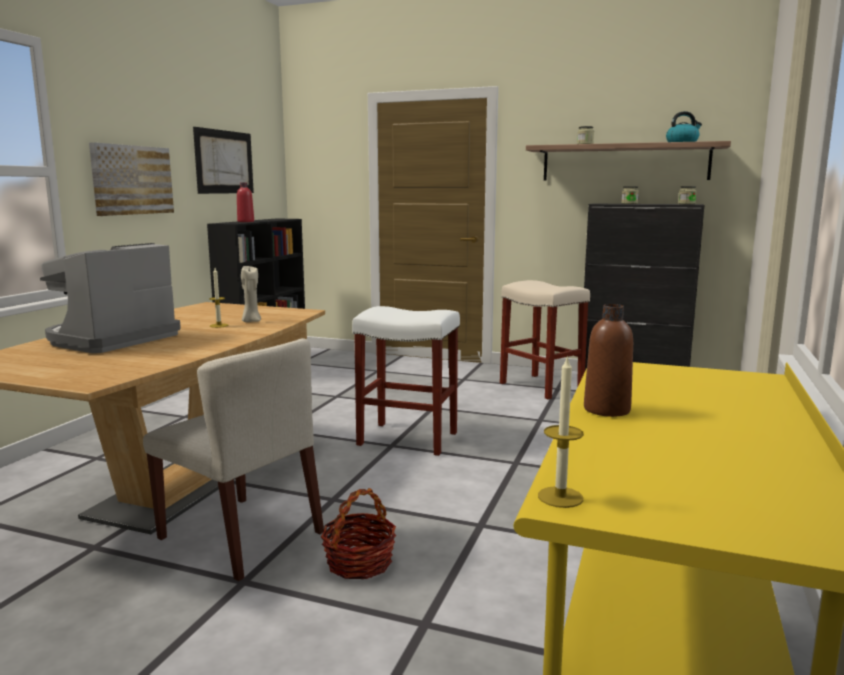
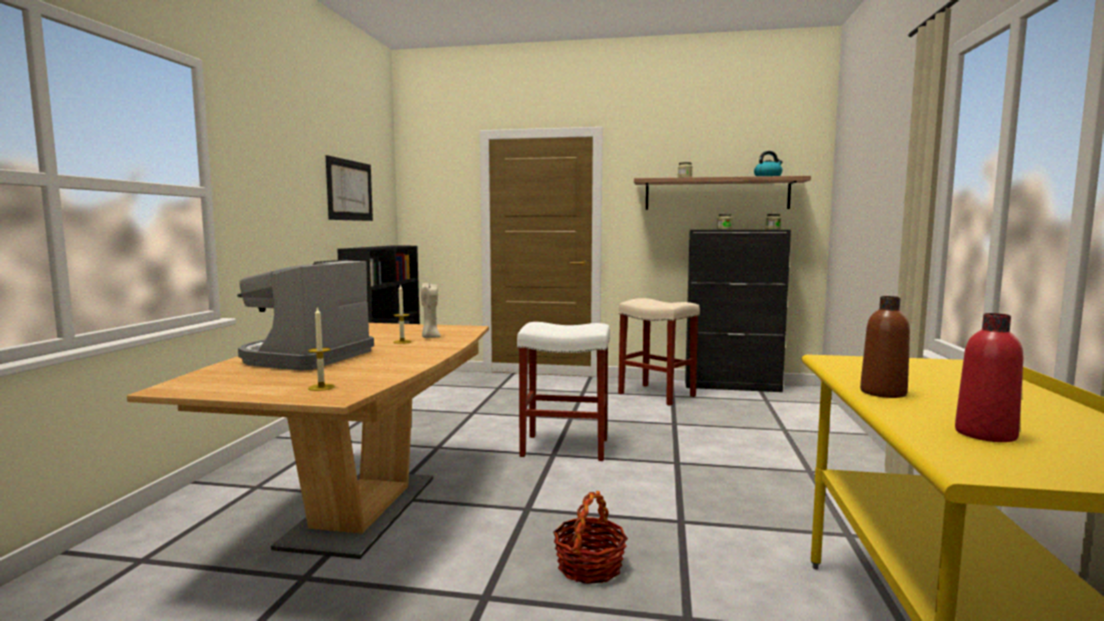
camera: 10 degrees left, 5 degrees down
picture [89,142,174,216] -> none
beige chair [143,338,324,581] -> none
red bottle [237,182,254,222] -> red bottle moved to [955,313,1023,442]
candle [538,355,584,508] -> candle moved to [308,307,335,391]

